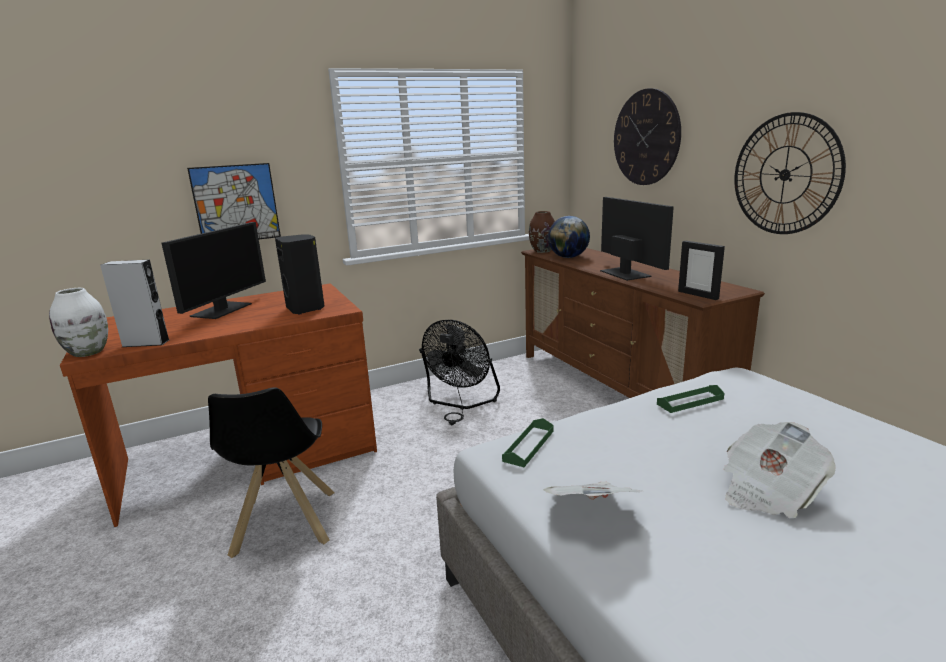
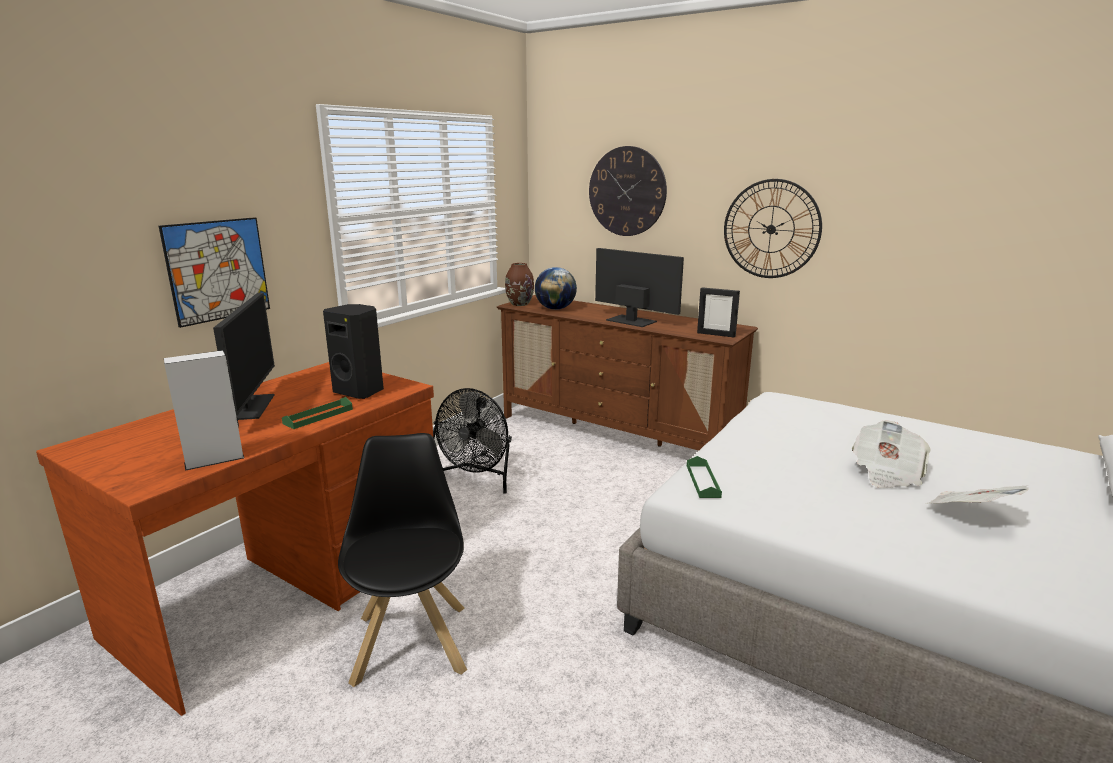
camera: 30 degrees left, 0 degrees up
white vase [49,288,108,357] -> none
black chair [208,387,335,558] -> black chair turned 150 degrees counterclockwise [338,433,467,687]
black fan [419,320,500,425] -> black fan turned 150 degrees counterclockwise [433,388,512,494]
newspaper [543,482,643,500] -> newspaper moved to [929,486,1029,504]
green tray [657,385,724,413] -> green tray moved to [282,397,353,429]

